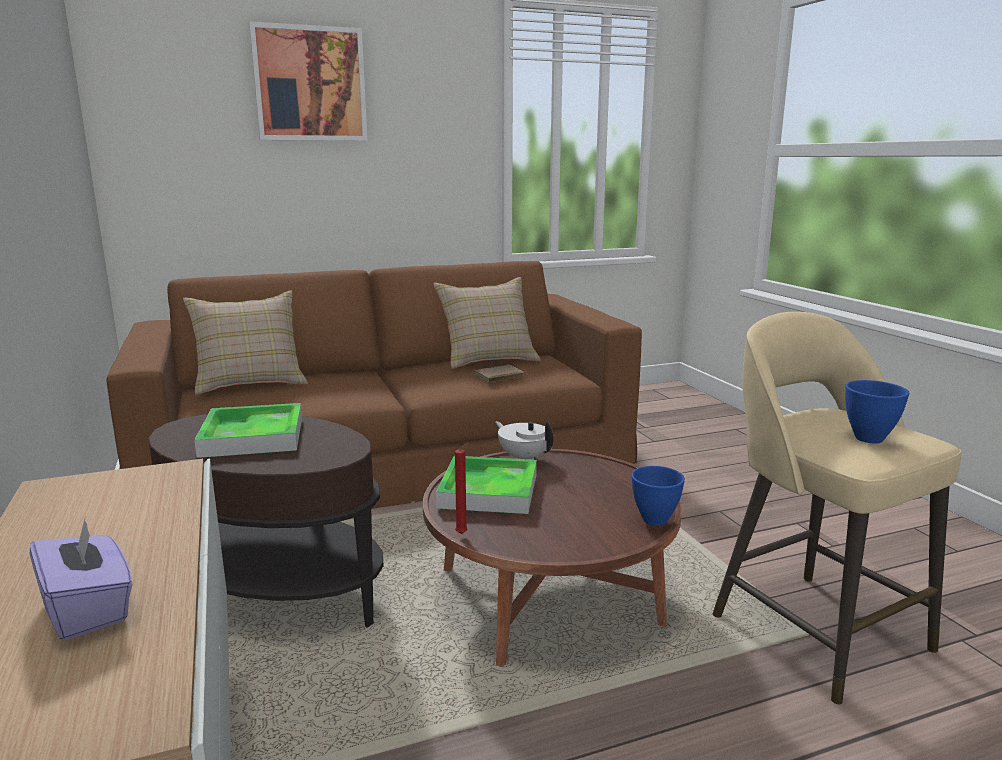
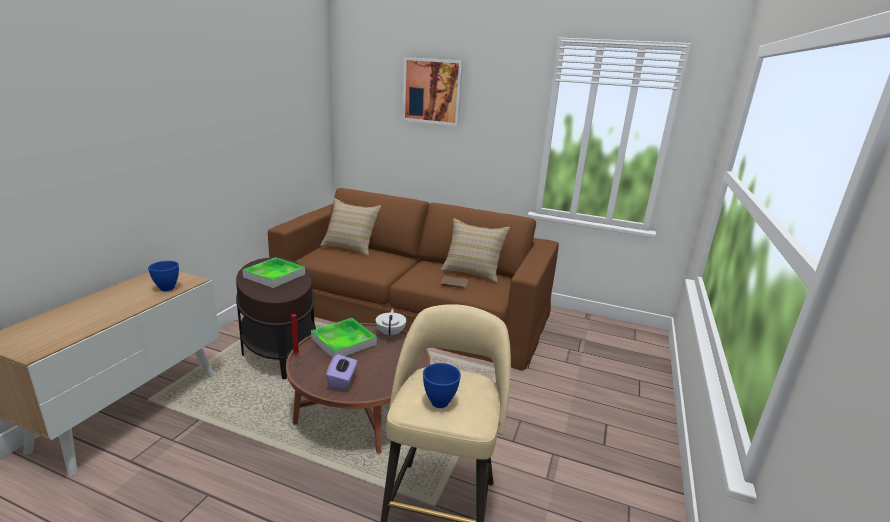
camera: 40 degrees right, 5 degrees up
purple tissue box [30,515,132,641] -> purple tissue box moved to [326,353,357,390]
blue bowl [631,466,685,526] -> blue bowl moved to [148,261,179,291]

